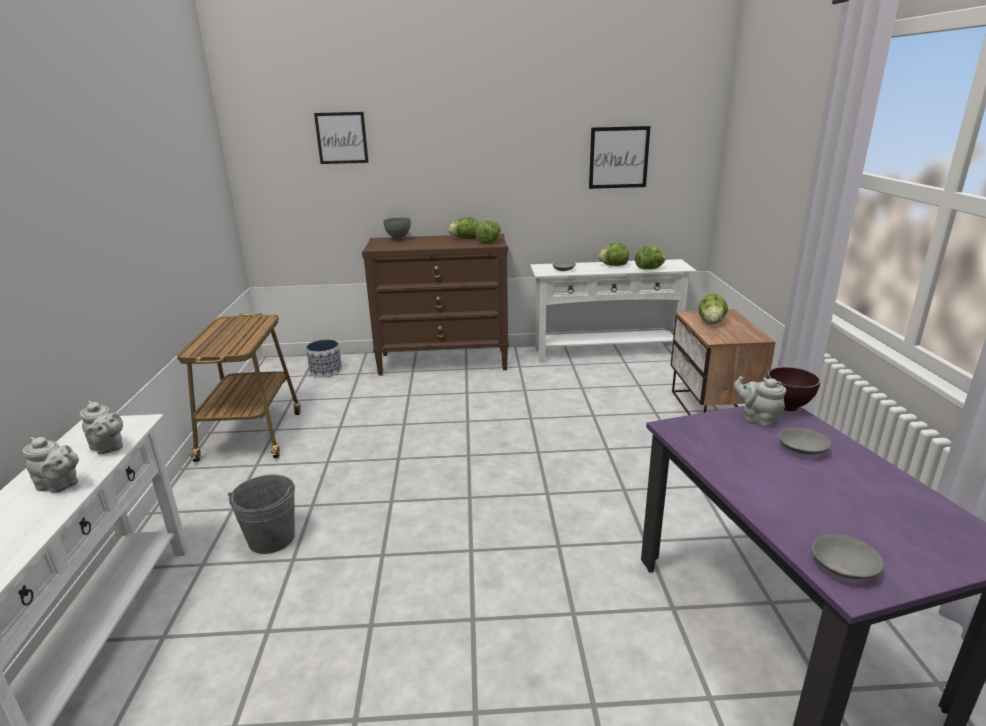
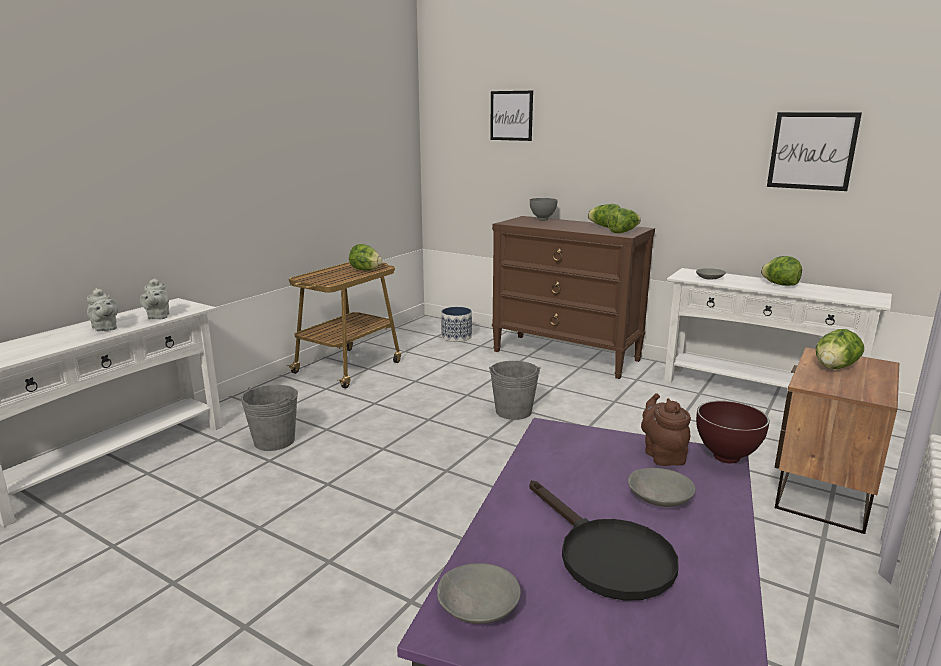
camera: 35 degrees right, 5 degrees down
lettuce [635,245,666,269] -> lettuce moved to [349,244,382,271]
grey teapot [734,376,786,427] -> brown teapot [641,393,691,466]
none -> grey bucket [489,361,541,420]
none -> black frying pan [529,480,678,601]

